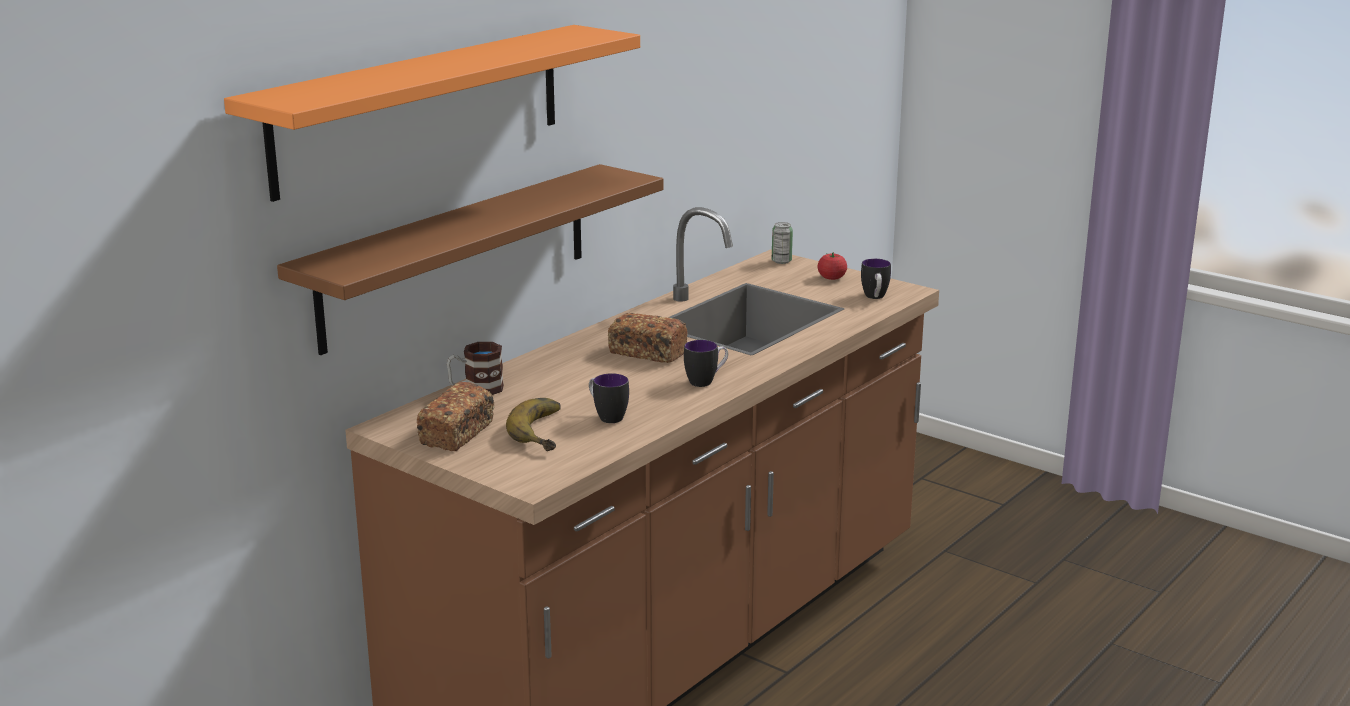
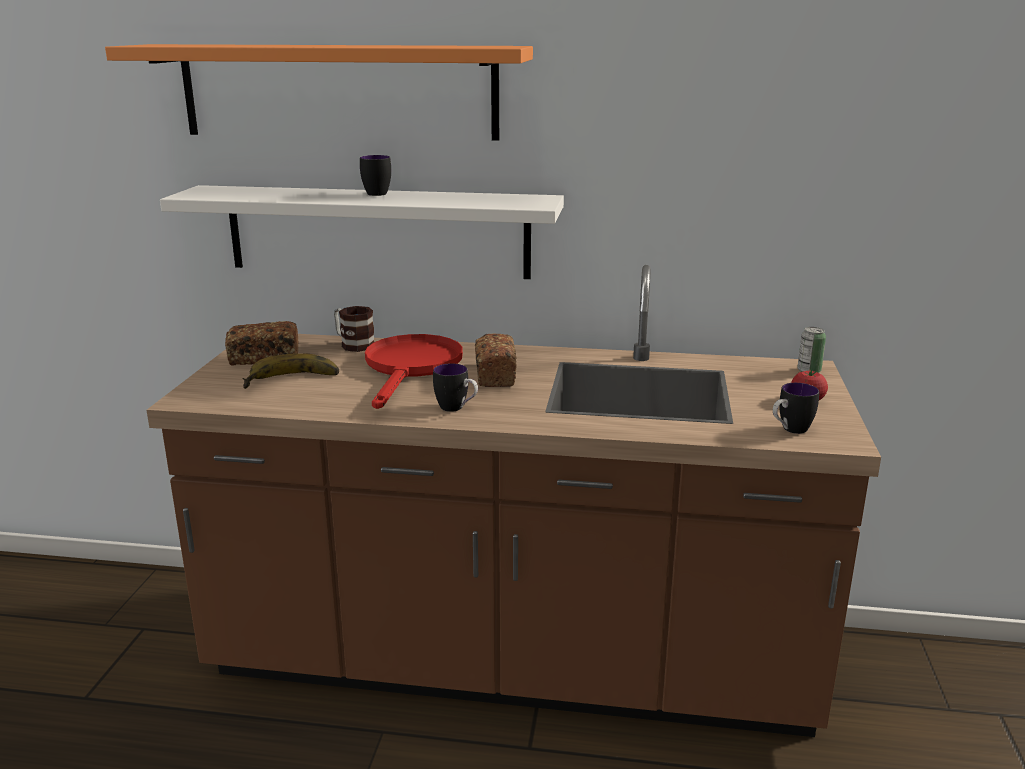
camera: 60 degrees right, 0 degrees up
brown shelf [277,164,663,355] -> white shelf [160,185,564,279]
mug [589,373,629,423] -> mug moved to [360,155,391,196]
none -> red frying pan [365,334,463,409]

